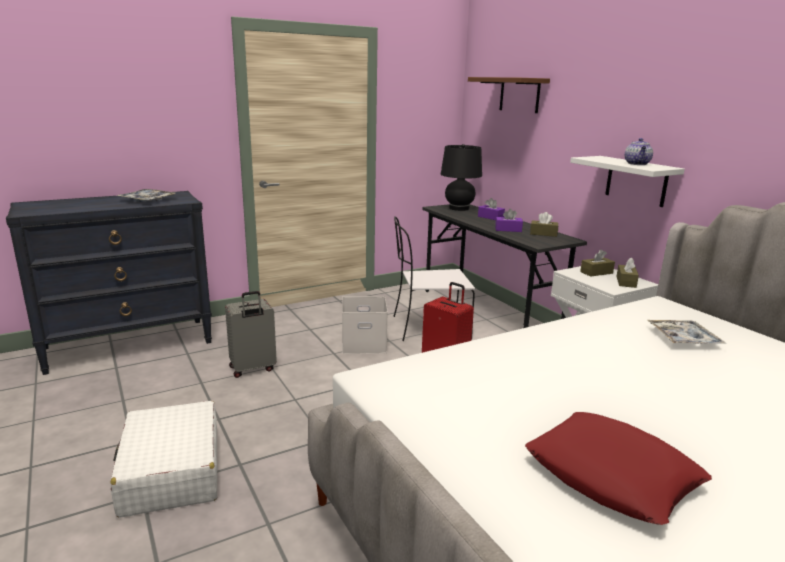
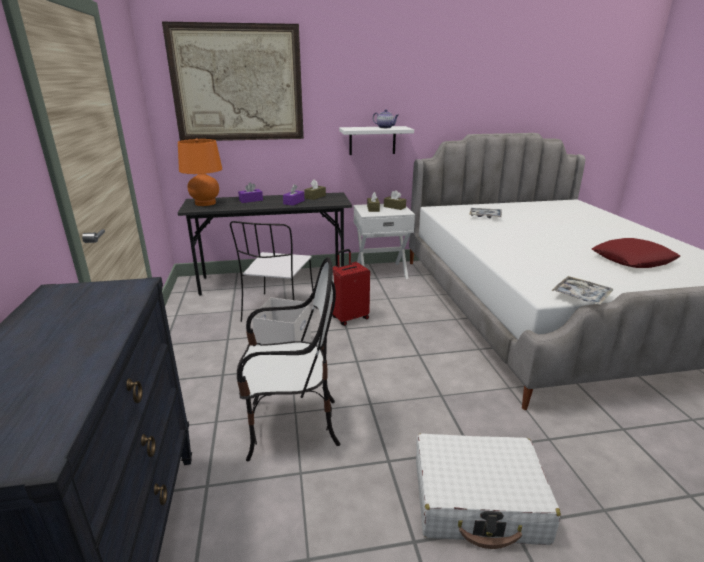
camera: 70 degrees left, 5 degrees up
tray [117,189,175,202] -> tray moved to [552,276,613,305]
grey suitcase [225,291,277,378] -> chair [237,257,341,461]
black table lamp [441,144,482,211] -> orange table lamp [178,138,222,206]
brown shelf [468,77,550,113] -> picture [162,22,304,141]

